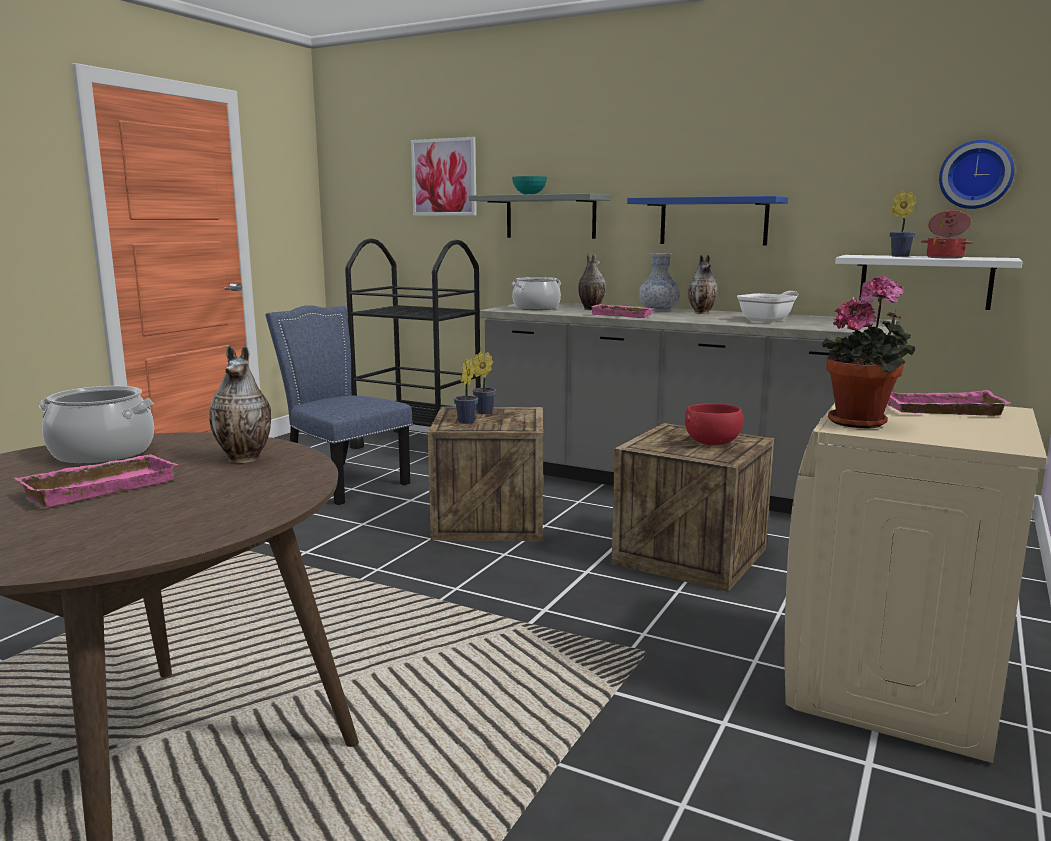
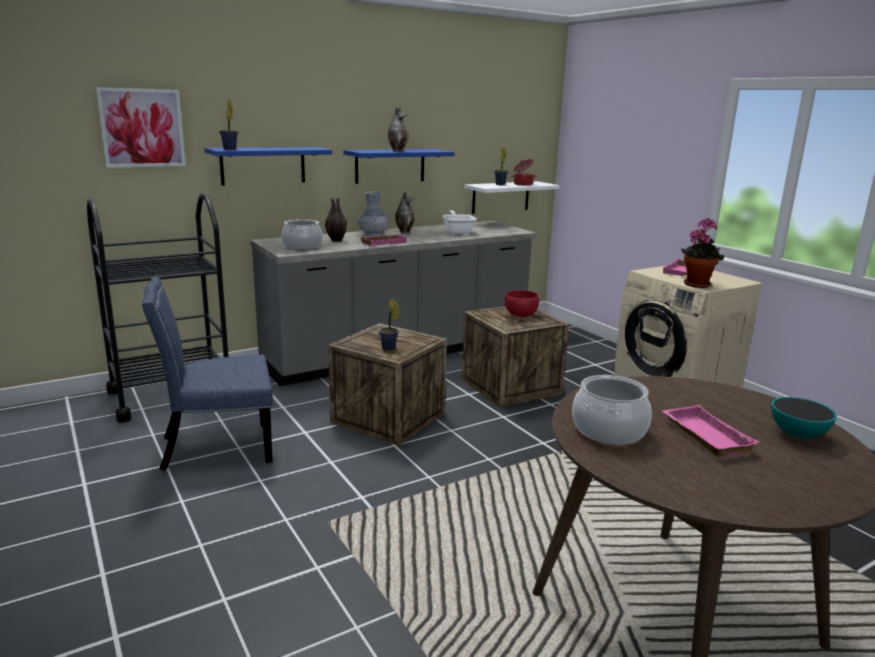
camera: 60 degrees left, 5 degrees up
vase [209,345,271,463] -> vase moved to [388,107,409,152]
grey shelf [469,193,611,239] -> blue shelf [204,147,332,185]
potted plant [473,351,496,414] -> potted plant moved to [219,99,238,150]
bowl [512,176,547,194] -> bowl moved to [771,397,837,439]
wall clock [939,140,1014,209] -> none

